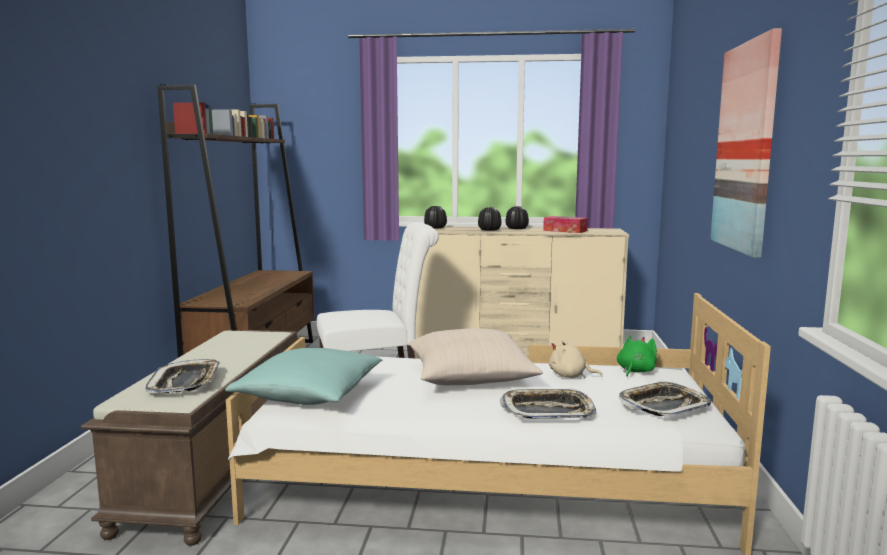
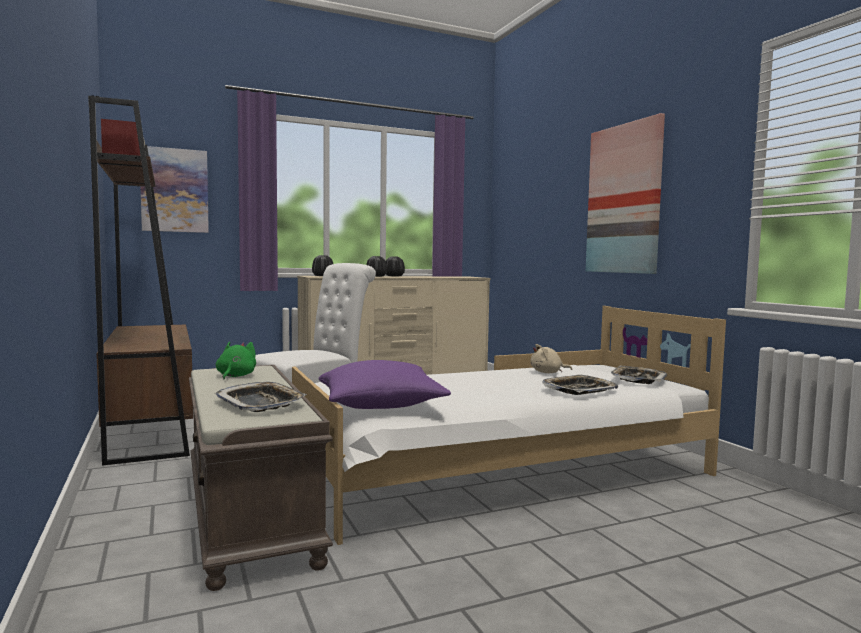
camera: 30 degrees left, 5 degrees down
turquoise pillow [225,348,383,405] -> purple pillow [318,360,451,409]
beige pillow [409,328,543,385] -> none
tissue box [543,216,588,233] -> none
green plush toy [617,335,657,377] -> green plush toy moved to [216,342,256,379]
none -> picture [140,146,209,233]

